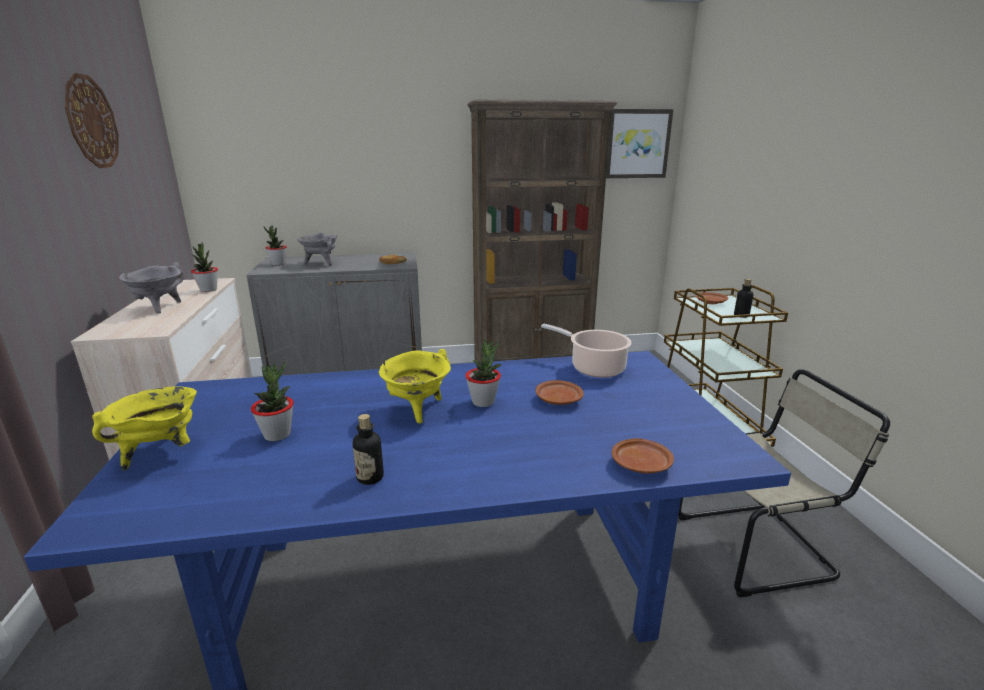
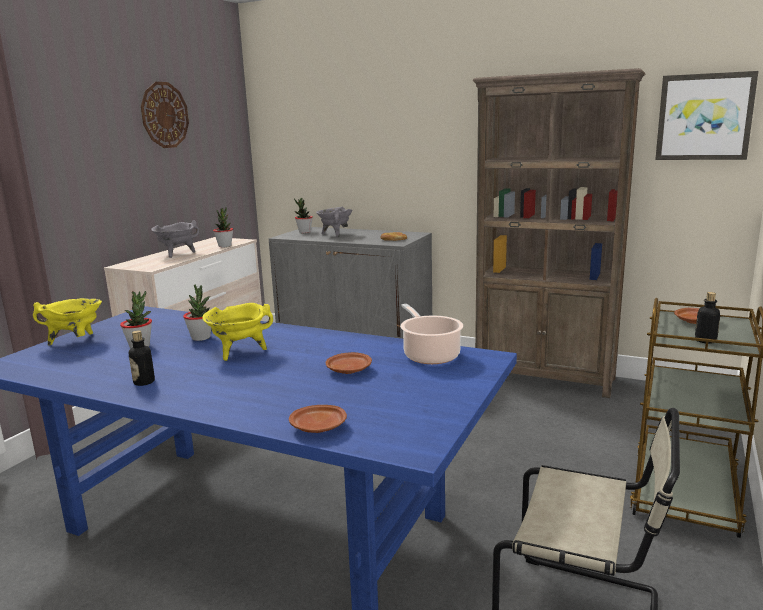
camera: 35 degrees right, 5 degrees down
potted plant [465,339,502,407] -> potted plant moved to [183,284,211,341]

